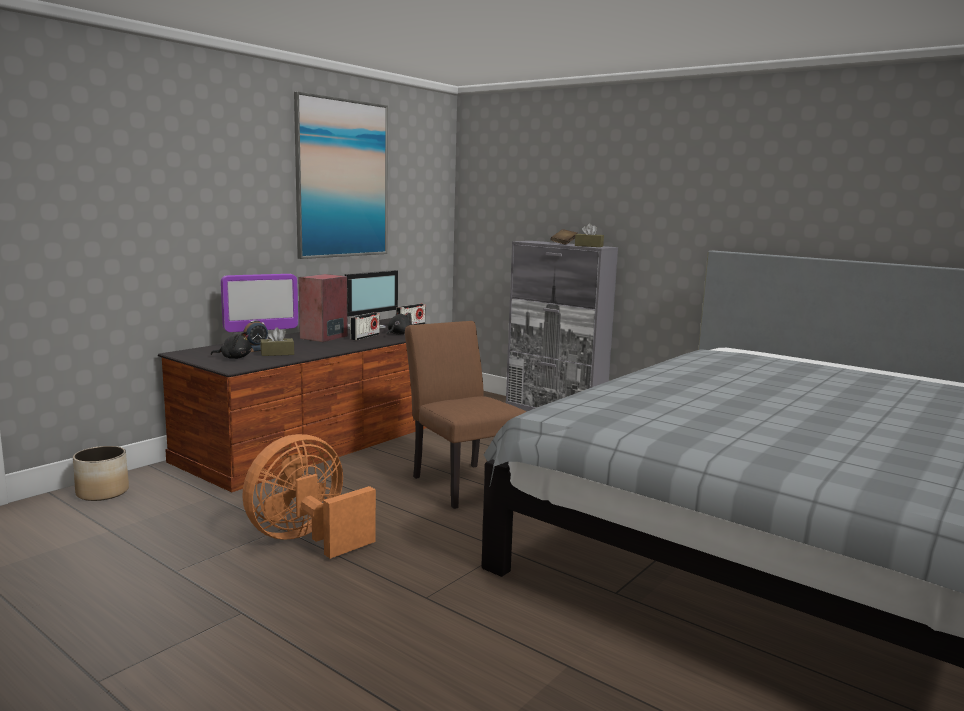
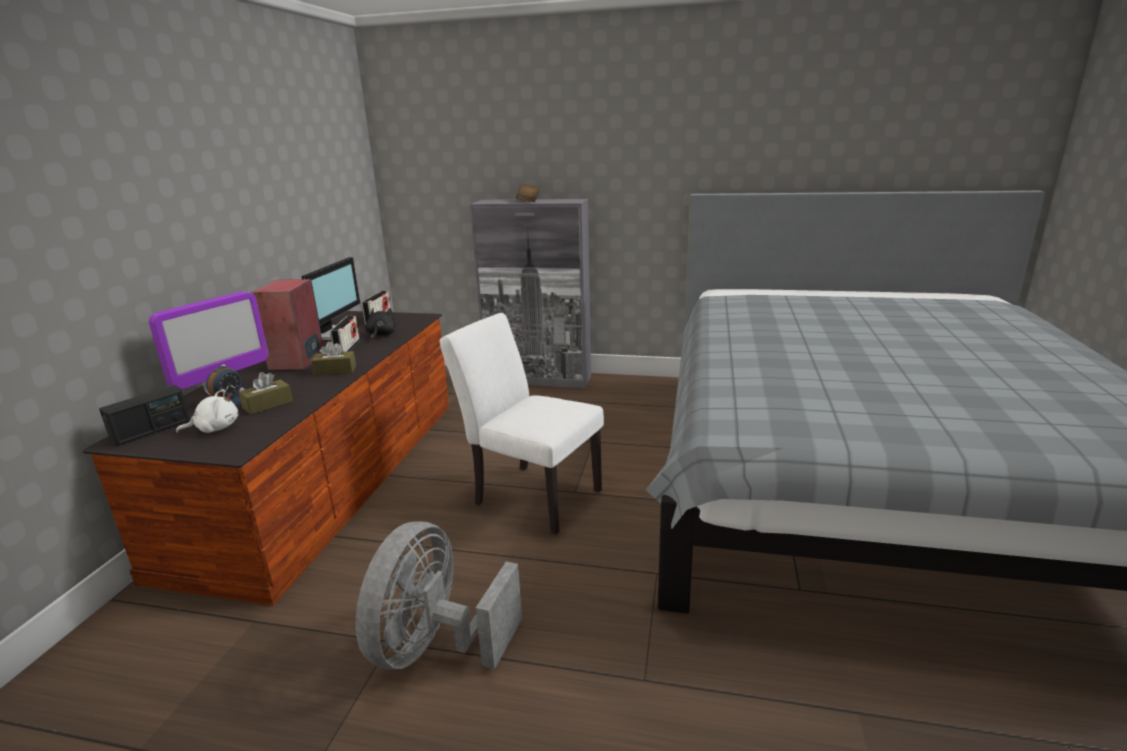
camera: 25 degrees left, 10 degrees up
planter [73,446,129,501] -> none
black plush toy [211,332,251,359] -> white plush toy [176,389,238,433]
orange fan [242,434,376,559] -> grey fan [356,521,522,670]
picture [294,91,388,259] -> none
brown chair [405,321,527,509] -> white chair [440,313,604,535]
brown tissue box [575,223,604,247] -> brown tissue box moved to [311,341,356,376]
none -> radio [99,385,190,446]

